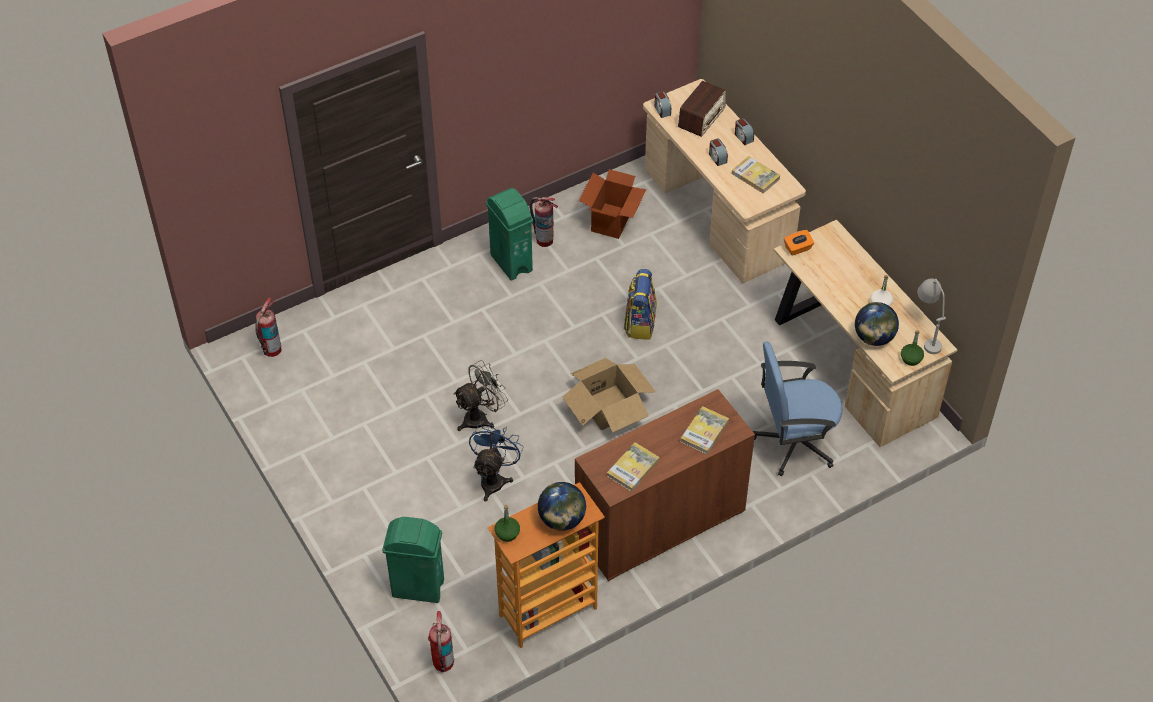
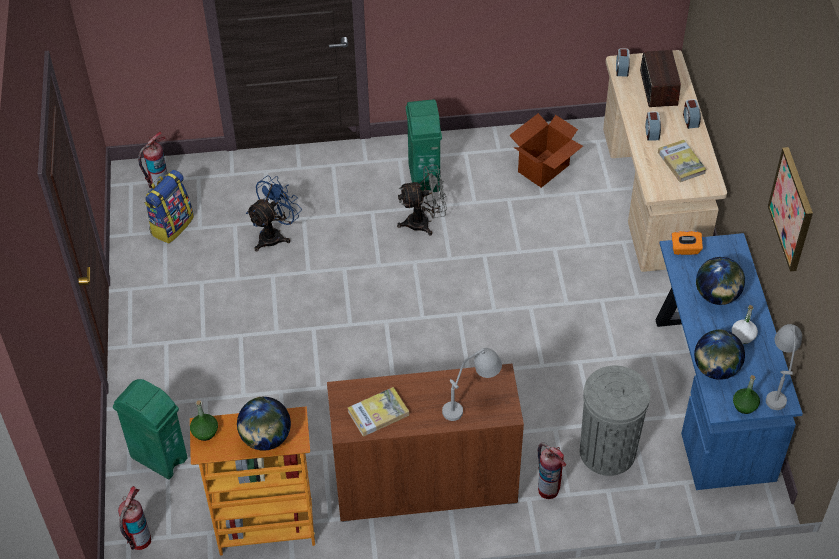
camera: 25 degrees right, 0 degrees up
grey fan [453,360,508,431] -> grey fan moved to [397,165,447,236]
blue fan [469,422,523,502] -> blue fan moved to [246,175,302,252]
fire extinguisher [530,196,558,247] -> fire extinguisher moved to [537,442,566,499]
cardboard box [562,358,656,433] -> none
backpack [624,269,657,340] -> backpack moved to [144,170,194,244]
radio [678,81,726,137] -> radio turned 60 degrees counterclockwise [640,50,681,107]
book [681,406,729,454] -> grey table lamp [442,348,502,421]
blue office chair [753,342,843,476] -> grey trash can [580,366,650,476]
beige desk [774,220,957,447] -> blue desk [655,233,803,490]
none -> globe [696,257,745,305]
none -> picture [768,147,813,271]

